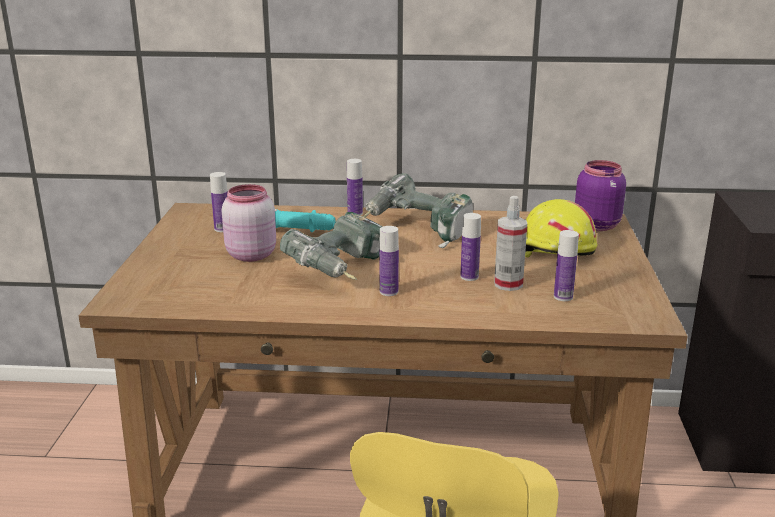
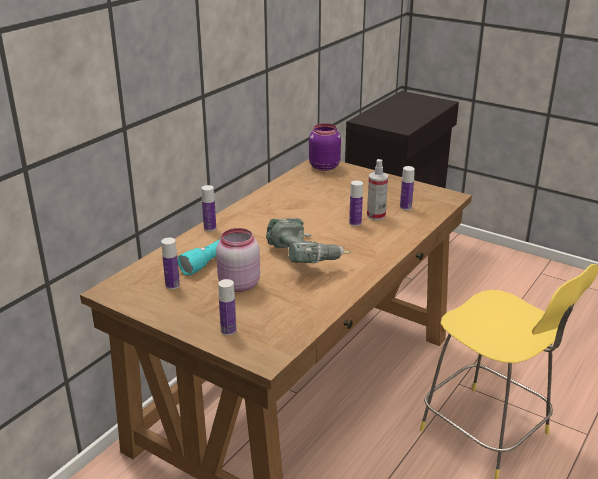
camera: 60 degrees left, 5 degrees up
power drill [363,173,473,248] -> none
bottle [379,226,399,296] -> bottle moved to [218,279,236,335]
yellow hard hat [525,199,597,257] -> none

